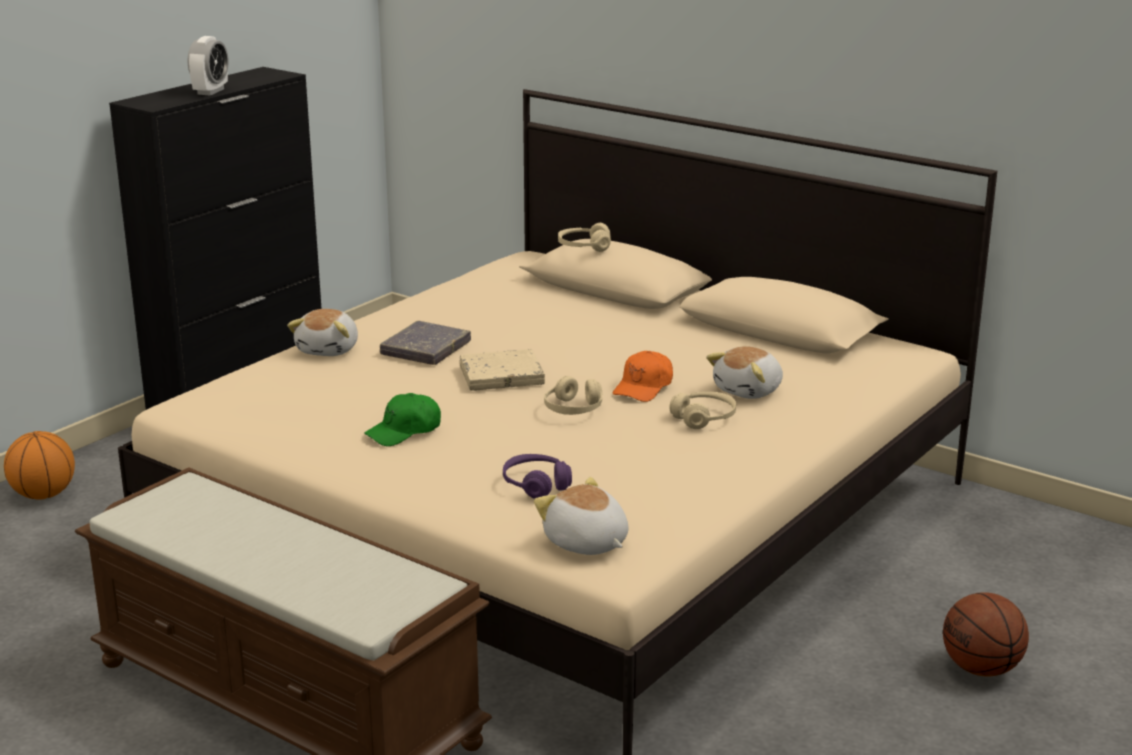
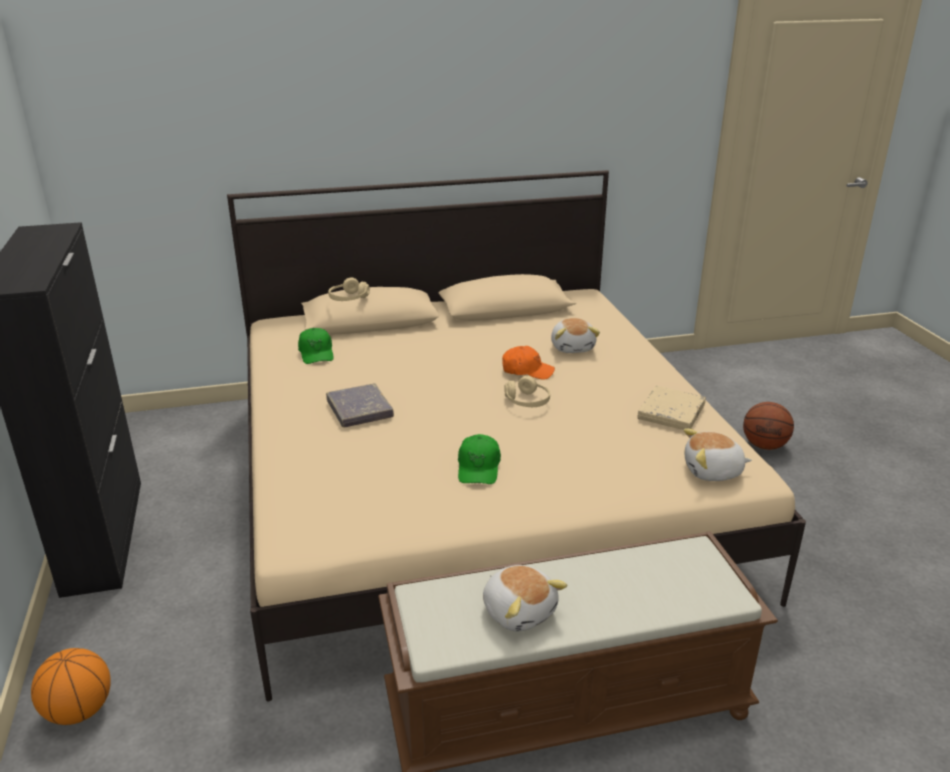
camera: 50 degrees left, 5 degrees up
alarm clock [187,36,229,96] -> none
plush toy [287,309,358,356] -> plush toy moved to [483,565,568,632]
beige book [460,349,545,391] -> beige book moved to [638,386,706,430]
purple headphones [503,454,572,499] -> none
orange cap [613,351,673,402] -> orange cap turned 60 degrees counterclockwise [502,346,555,380]
beige headphones [669,392,736,429] -> none
none -> green cap [298,328,334,364]

